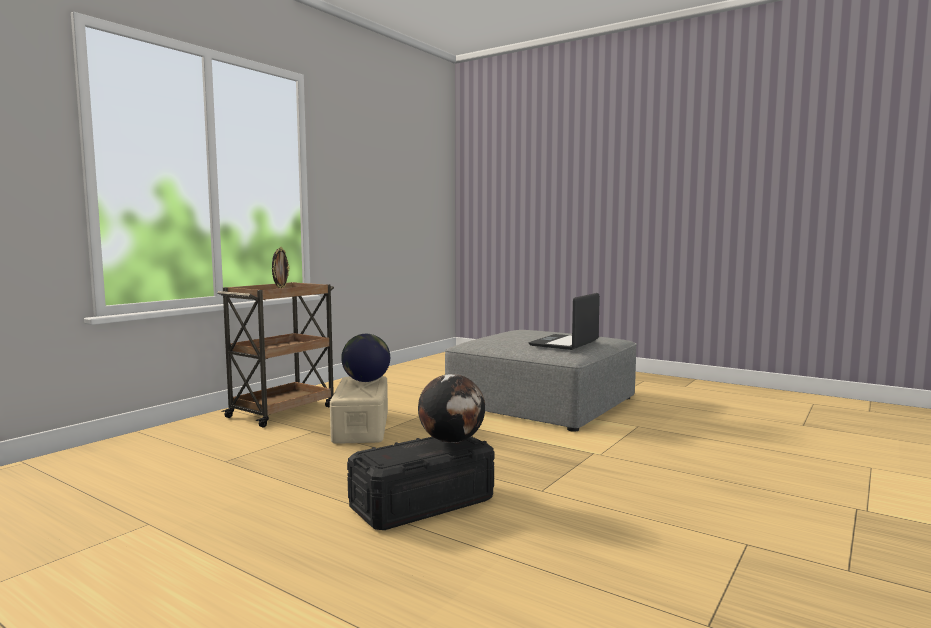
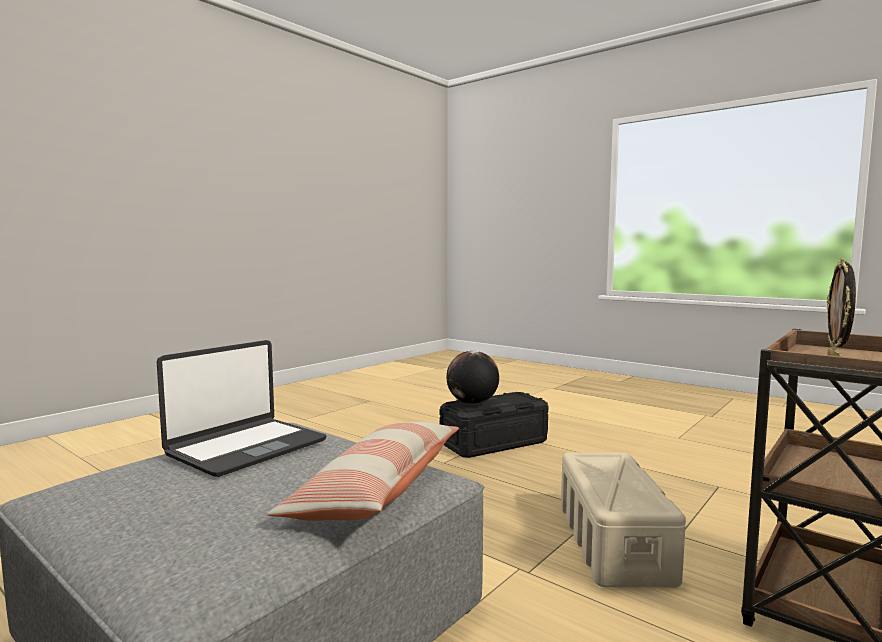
camera: 175 degrees left, 0 degrees up
globe [341,334,390,382] -> none
none -> pillow [267,422,459,521]

